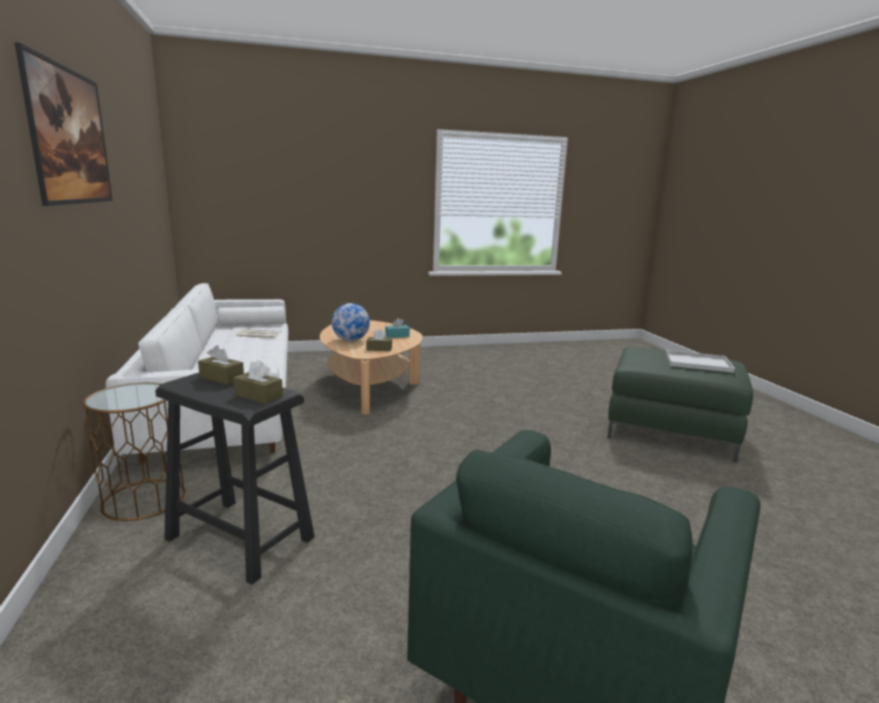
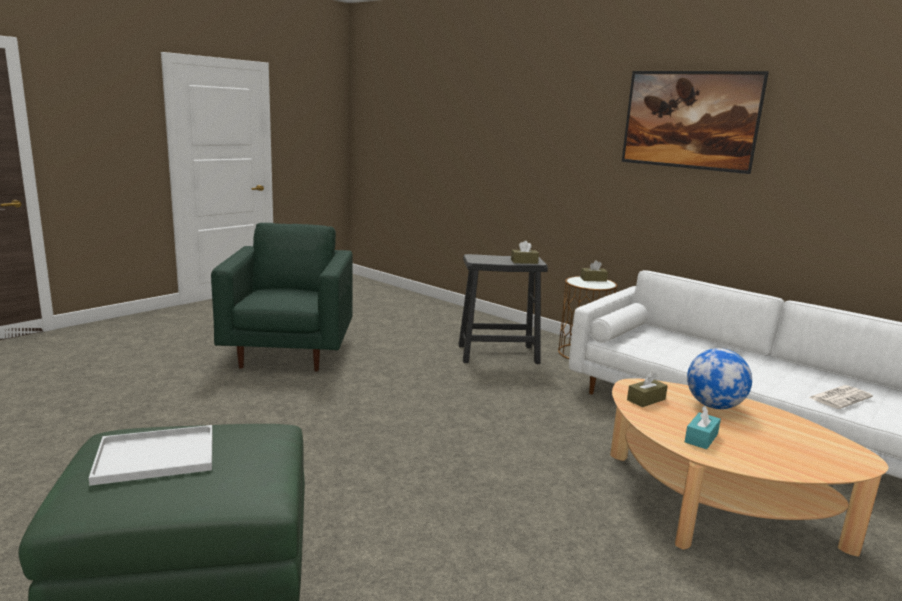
camera: 145 degrees right, 0 degrees up
brown tissue box [233,360,283,404] -> brown tissue box moved to [580,260,608,282]

